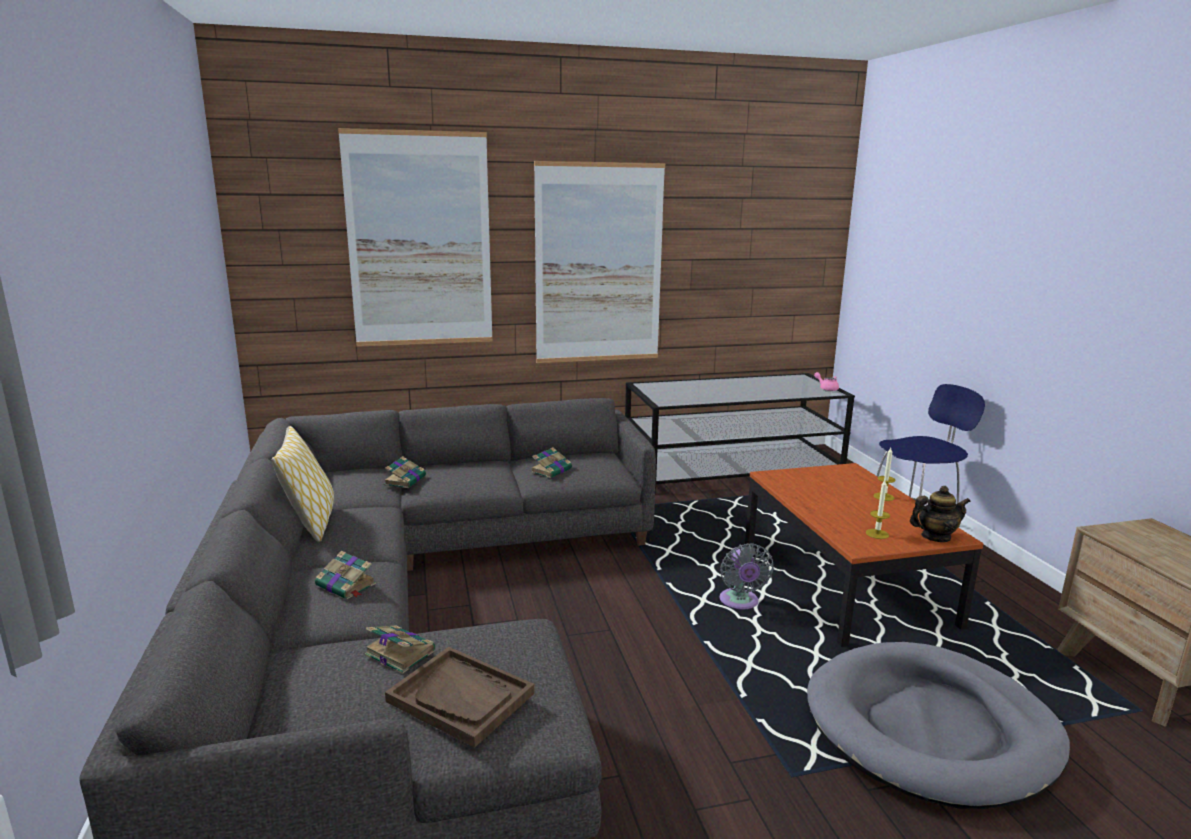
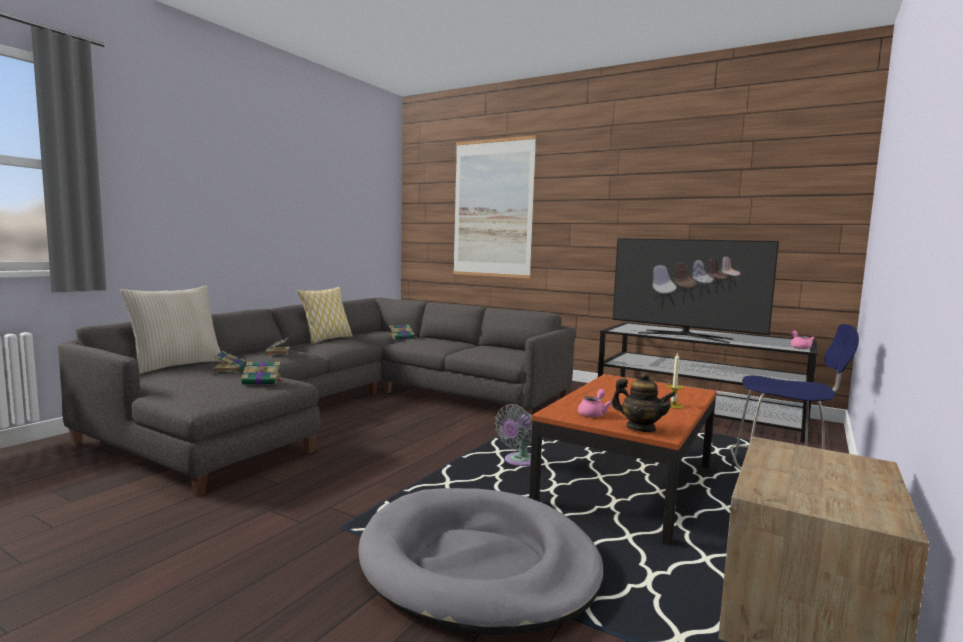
camera: 45 degrees right, 10 degrees down
brown tray [385,647,534,748] -> none
book [530,447,572,478] -> book moved to [242,362,284,385]
picture [534,161,665,363] -> none
candle [866,480,890,539] -> pink teapot [578,389,612,417]
none -> beige pillow [120,286,223,374]
none -> television [613,238,779,343]

